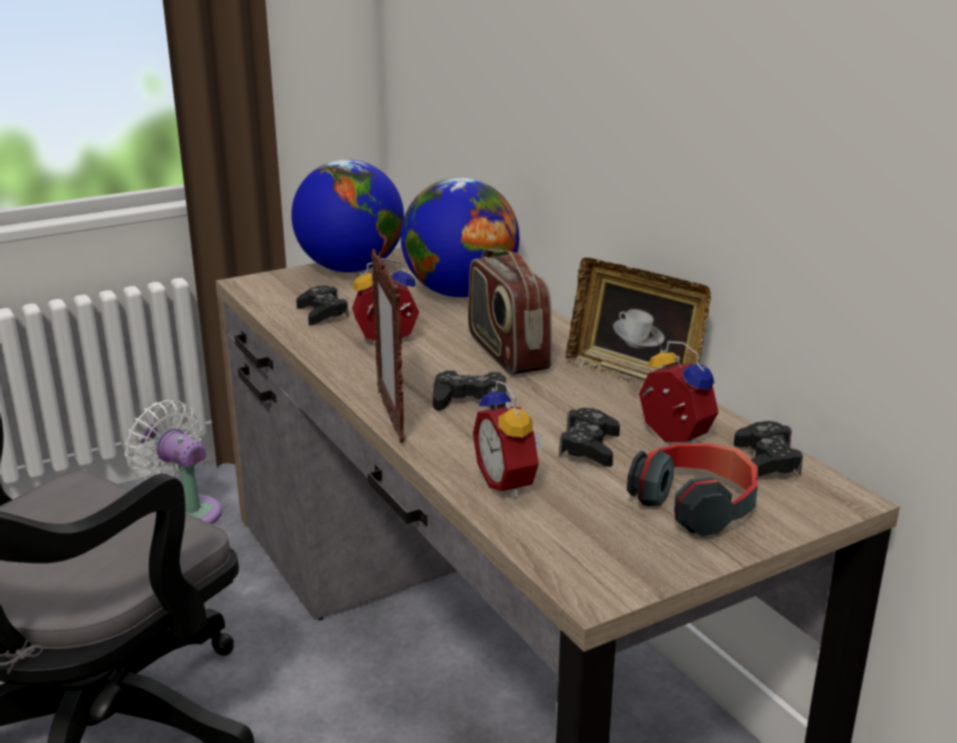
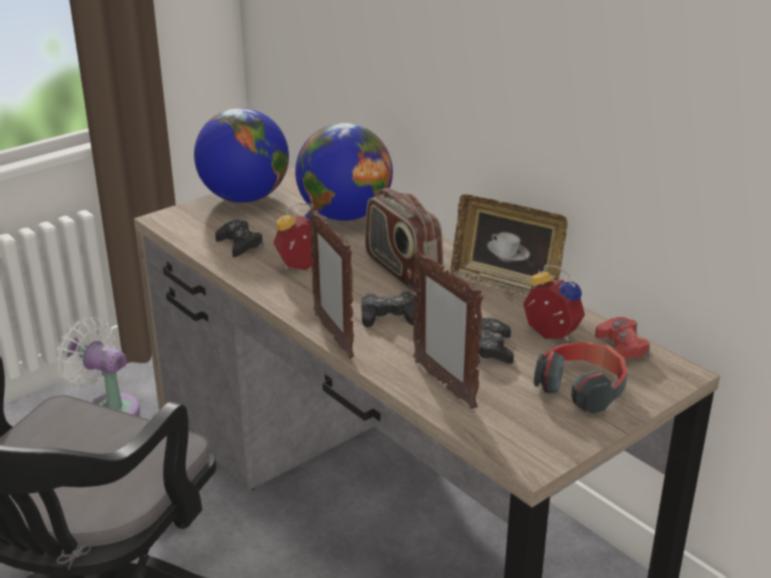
camera: 10 degrees left, 5 degrees up
alarm clock [473,380,544,498] -> picture frame [413,249,484,409]
black game controller [734,421,803,477] -> red game controller [595,317,650,360]

